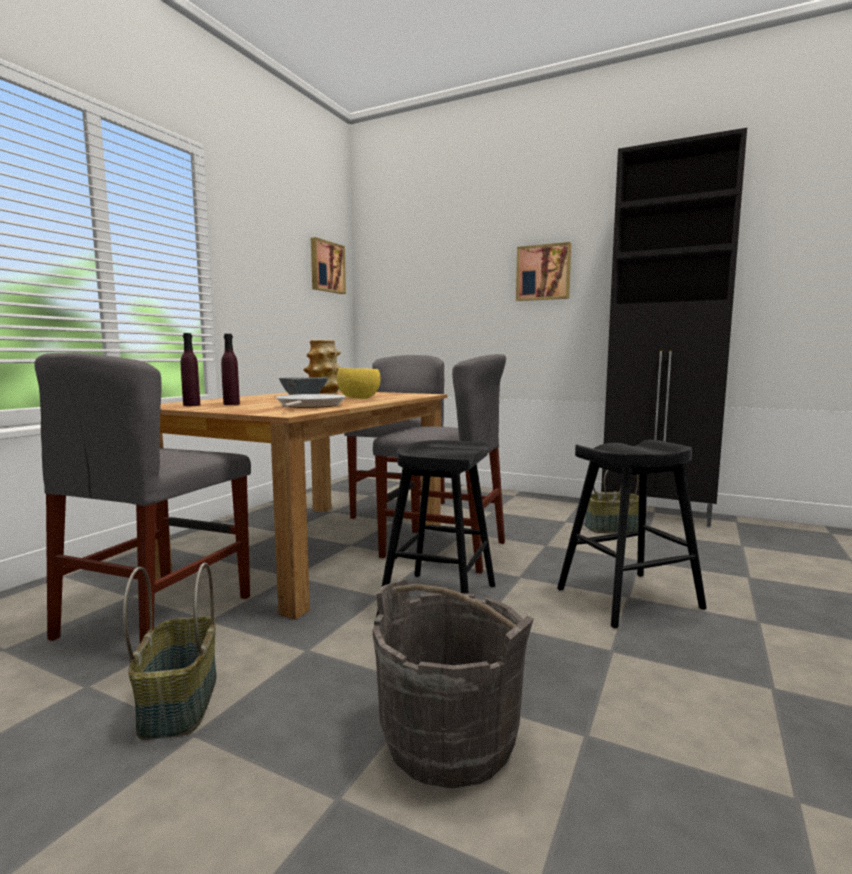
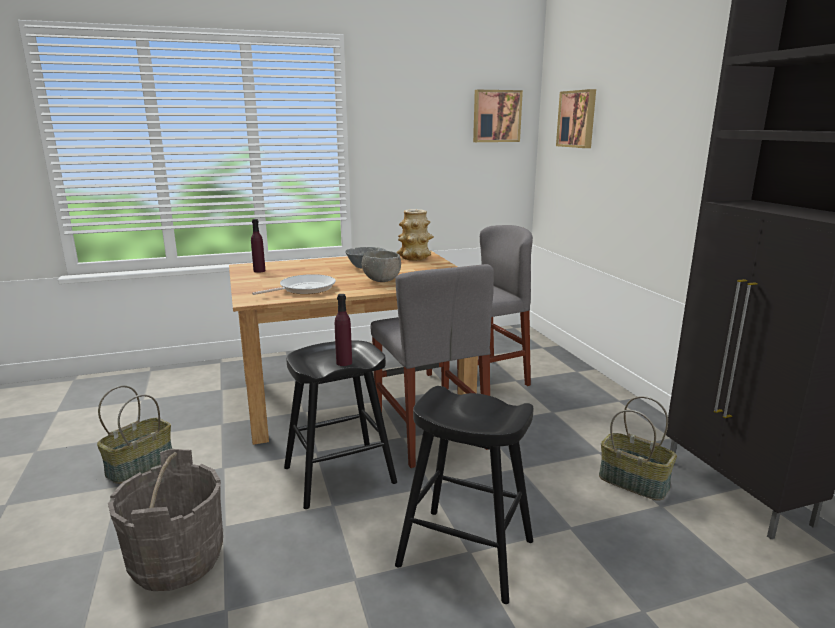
camera: 45 degrees right, 10 degrees up
grey chair [34,353,251,643] -> none
purple bottle [221,334,240,405] -> purple bottle moved to [335,294,352,366]
yellow bowl [337,368,380,399] -> grey bowl [362,250,401,282]
picture [516,242,571,301] -> picture moved to [556,89,596,148]

